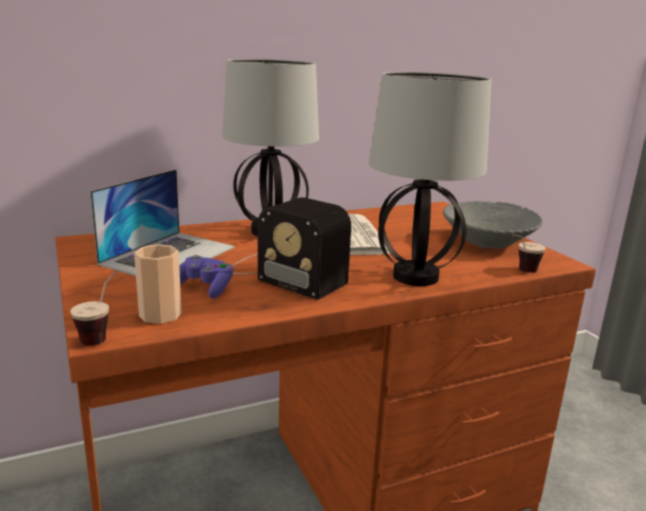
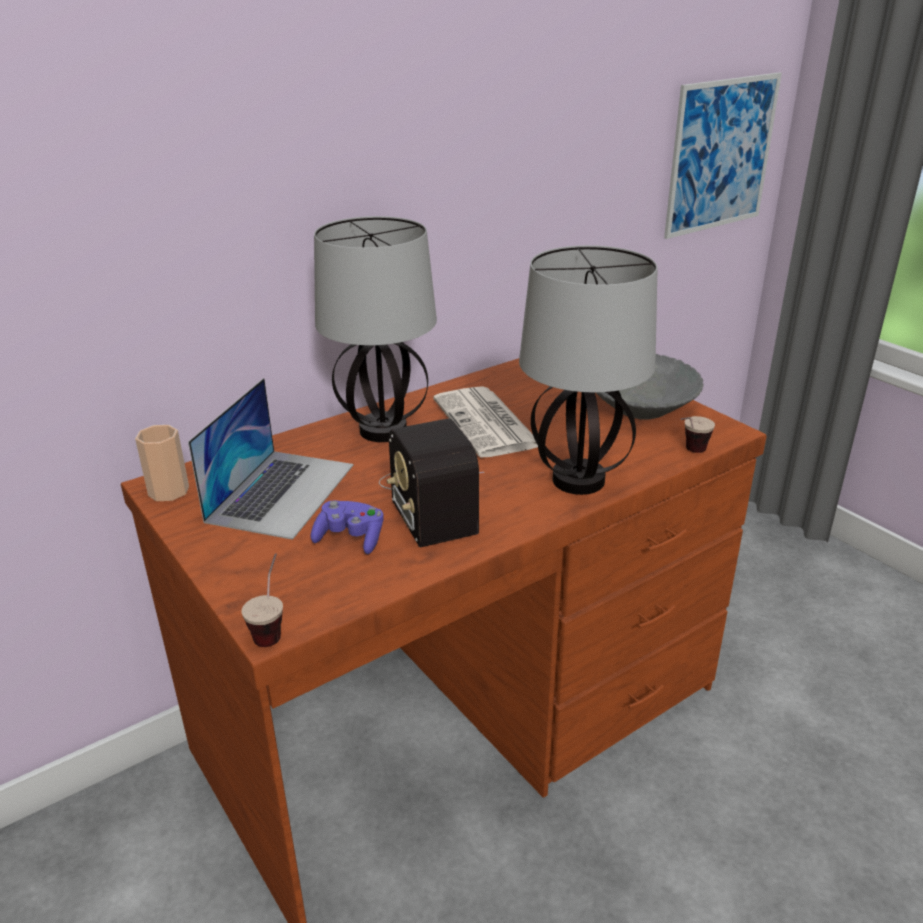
camera: 10 degrees left, 10 degrees up
cup [134,244,182,324] -> cup moved to [135,425,189,501]
radio [233,197,351,300] -> radio turned 45 degrees clockwise [379,418,484,547]
none -> picture [664,72,782,239]

